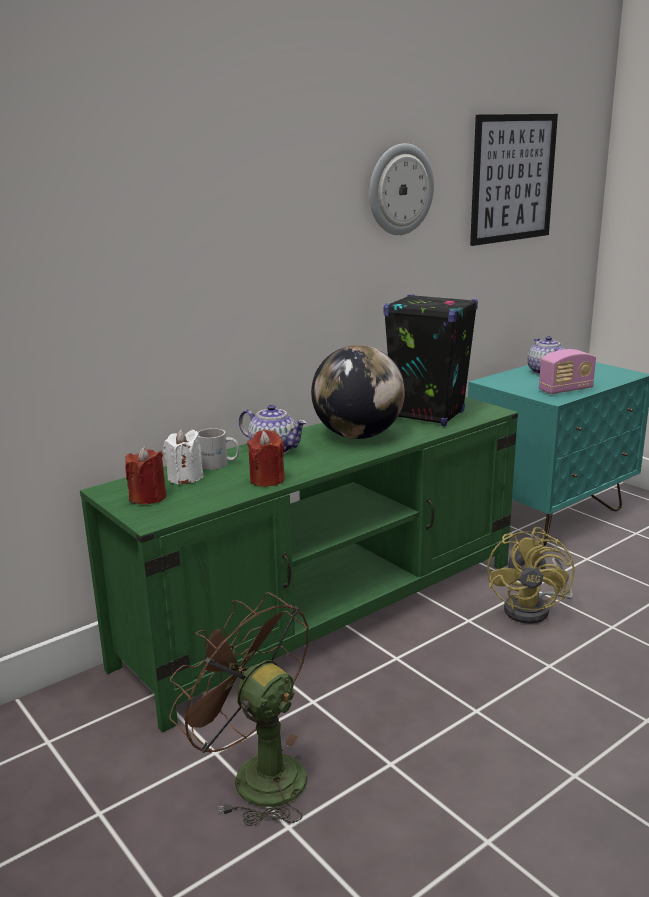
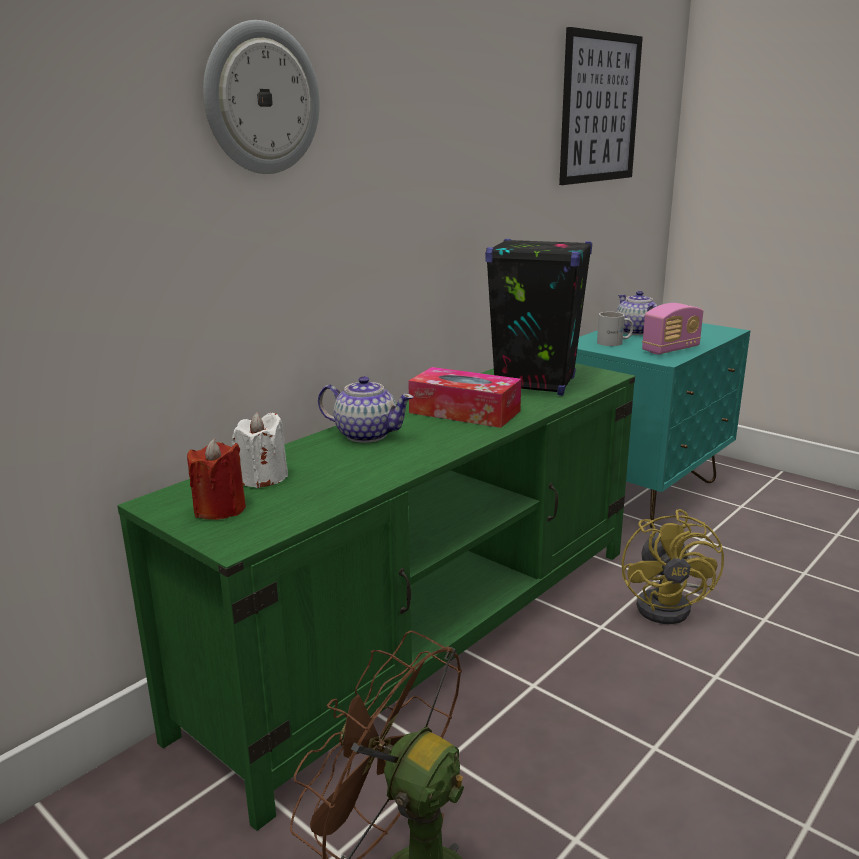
camera: 10 degrees left, 0 degrees up
white mug [198,428,239,470] -> white mug moved to [597,312,633,346]
red candle [247,430,285,487] -> none
globe [311,345,405,439] -> tissue box [408,367,521,428]
wall clock [369,143,434,235] -> wall clock moved to [203,20,320,174]

